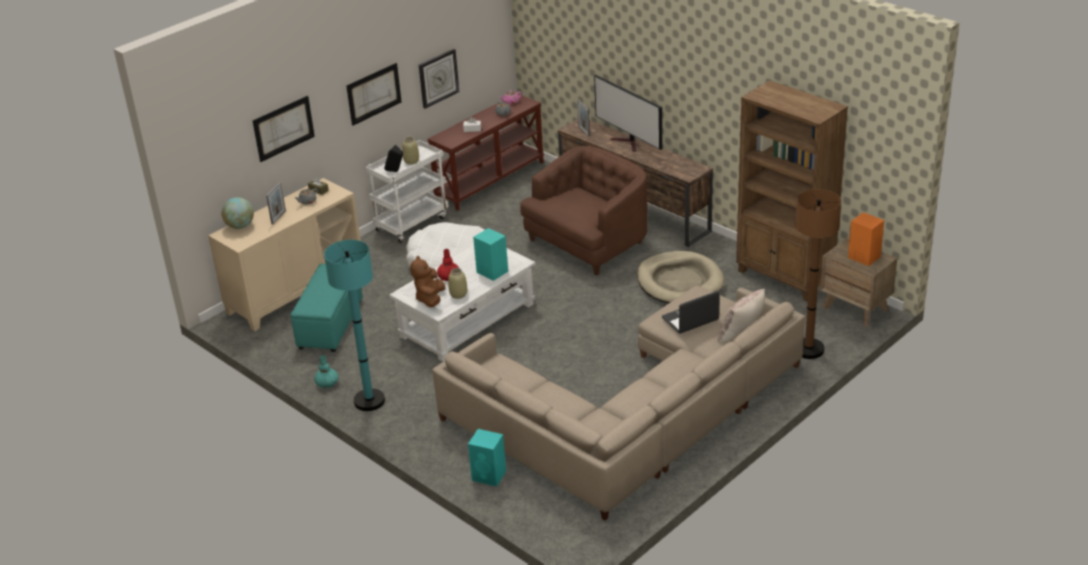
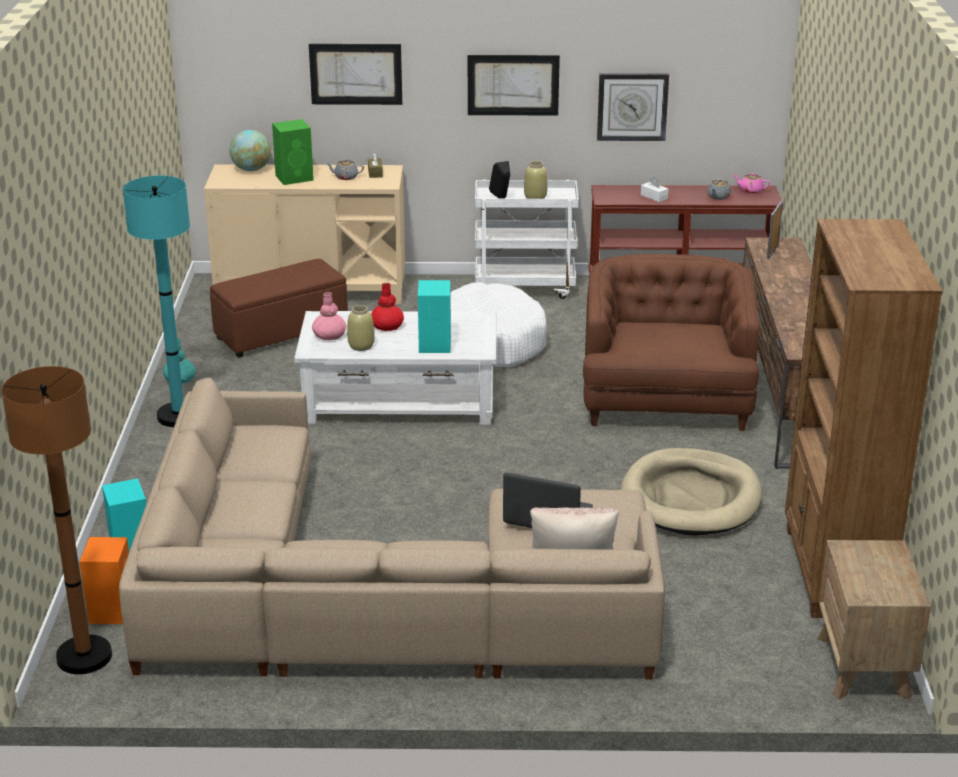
camera: 45 degrees right, 5 degrees down
picture frame [266,182,286,224] -> green speaker [272,119,314,185]
turquoise ottoman [291,264,363,352] -> brown ottoman [210,259,348,358]
brown plush toy [410,256,445,307] -> pink vase [312,292,346,340]
brown armchair [520,146,647,276] -> brown armchair turned 90 degrees counterclockwise [583,254,759,431]
television [594,74,662,152] -> none
brown floor lamp [795,189,842,359] -> brown floor lamp moved to [1,366,112,674]
orange speaker [848,212,884,266] -> orange speaker moved to [80,537,129,624]

